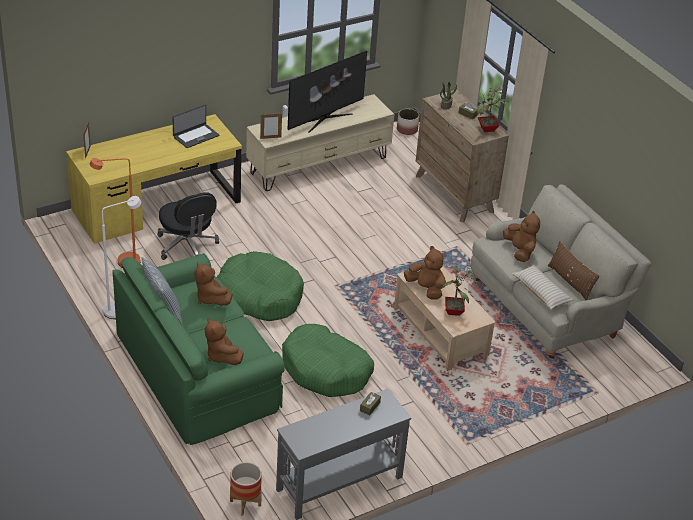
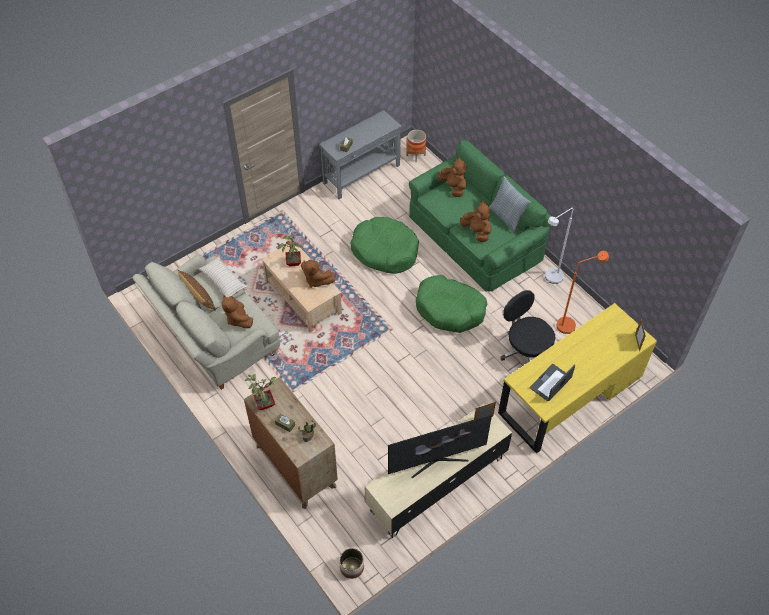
camera: 175 degrees right, 15 degrees up
television [288,51,367,133] -> television turned 150 degrees counterclockwise [388,415,492,478]

